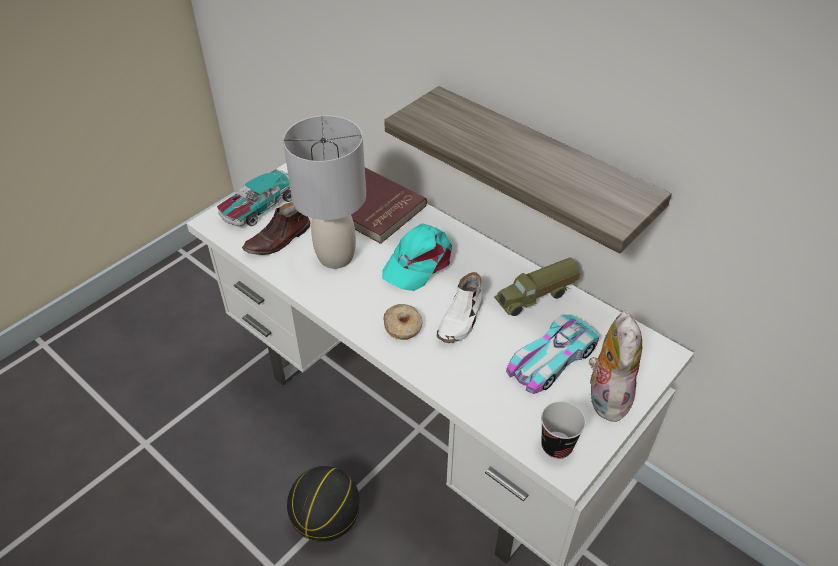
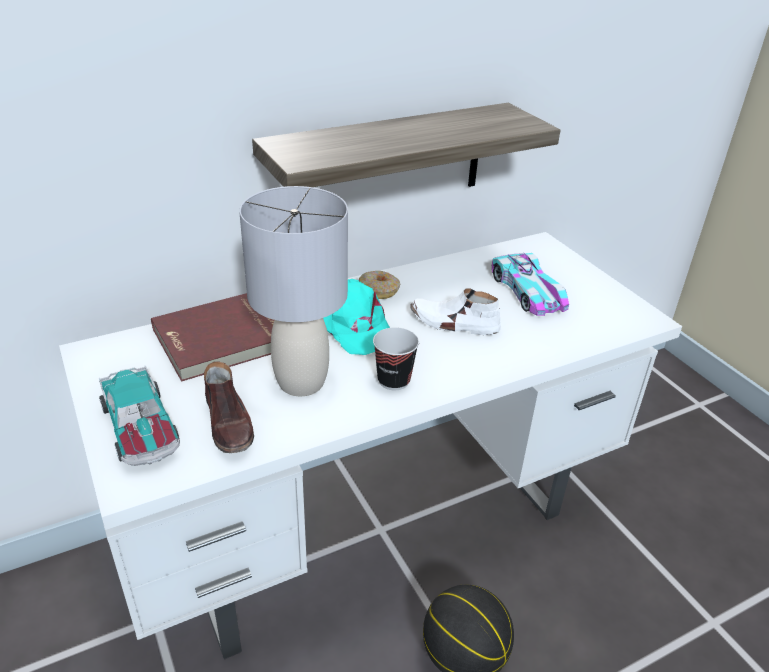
camera: 70 degrees left, 10 degrees down
donut [383,304,423,340] -> donut moved to [359,271,400,299]
white shoe [436,272,484,343] -> white shoe turned 150 degrees clockwise [410,288,501,335]
toy truck [494,257,580,316] -> none
cup [541,401,586,459] -> cup moved to [373,327,419,390]
plush toy [589,310,642,423] -> none

